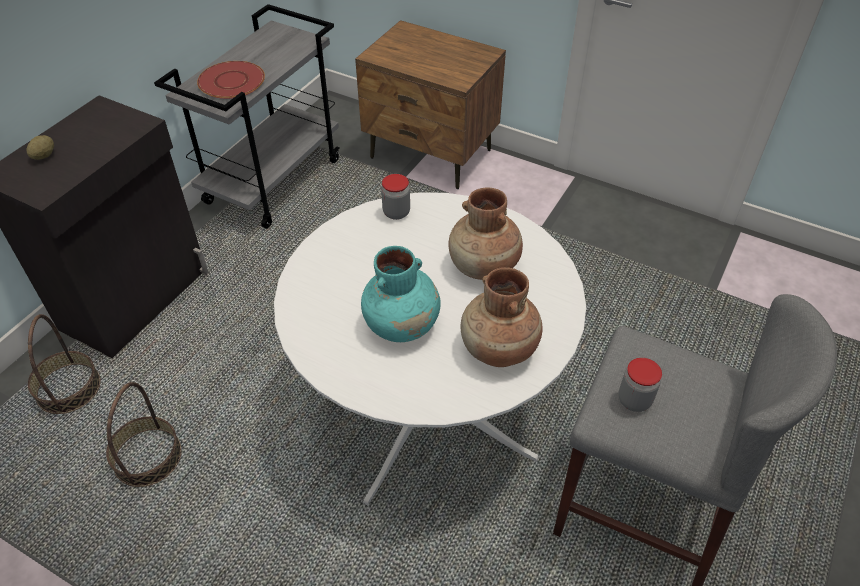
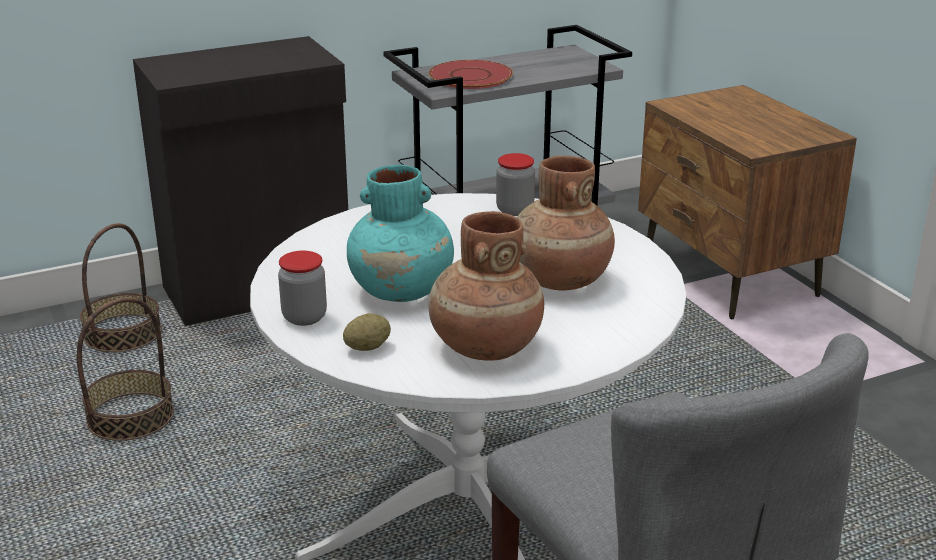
camera: 35 degrees right, 20 degrees down
potato [26,135,54,160] -> potato moved to [343,313,391,351]
jar [619,358,662,412] -> jar moved to [278,251,327,326]

